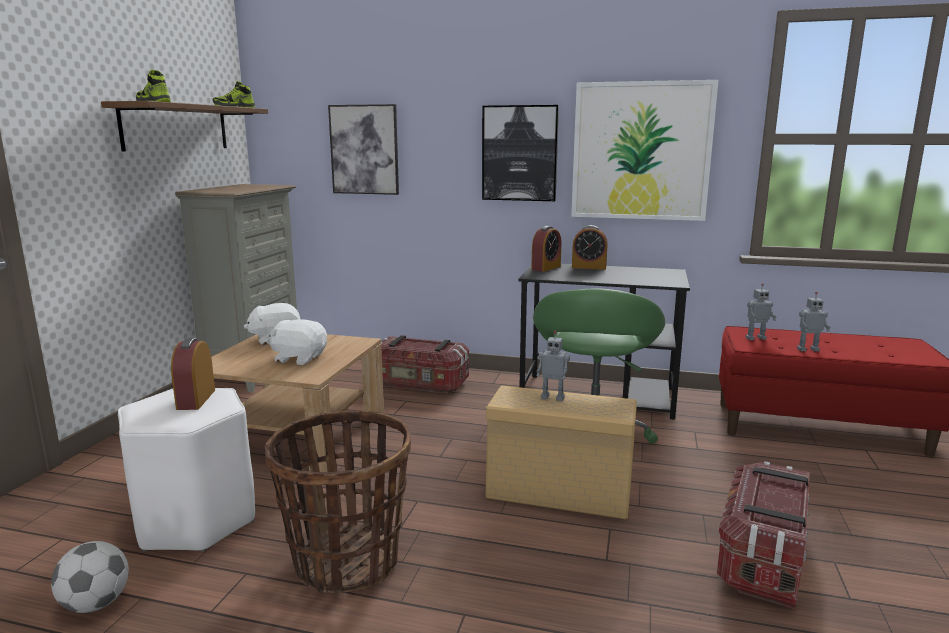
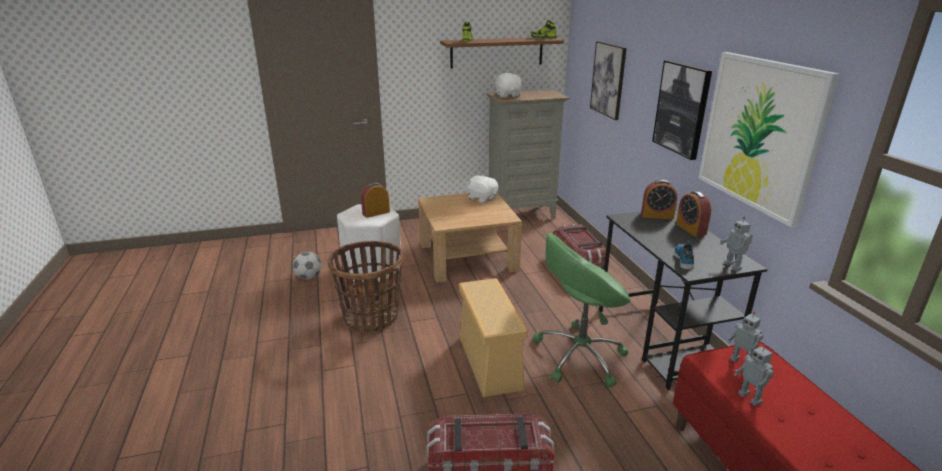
camera: 60 degrees right, 10 degrees up
white plush toy [269,319,327,365] -> white plush toy moved to [494,73,522,98]
toy robot [537,331,570,401] -> toy robot moved to [720,217,753,271]
none -> shoe [674,241,694,270]

